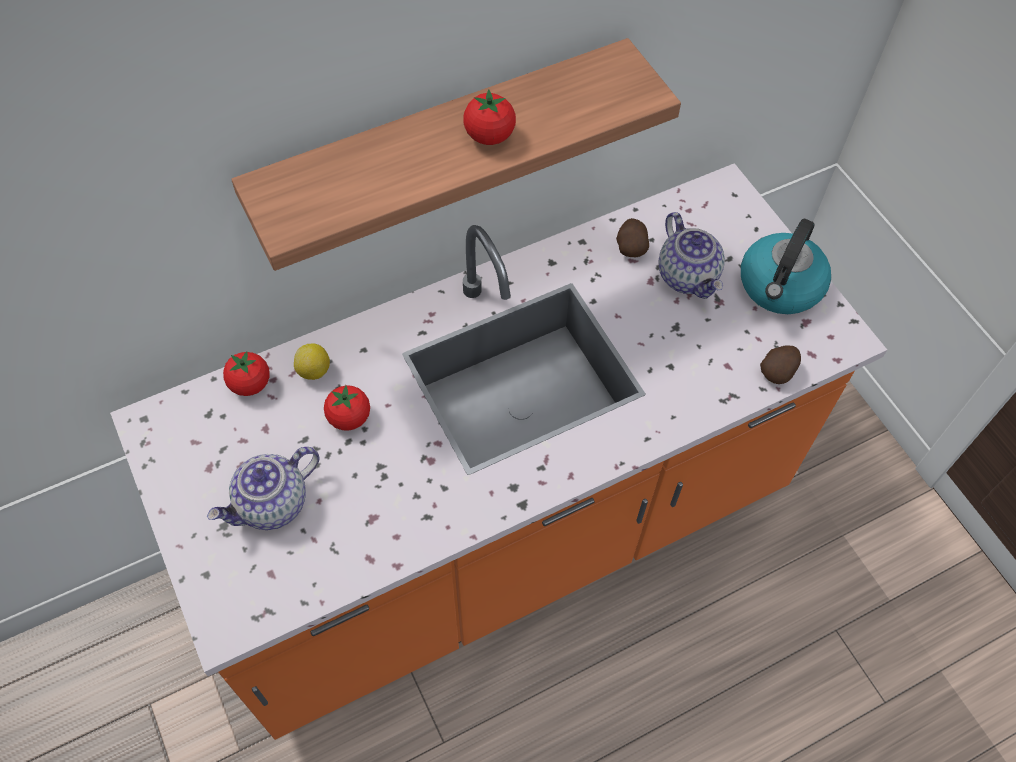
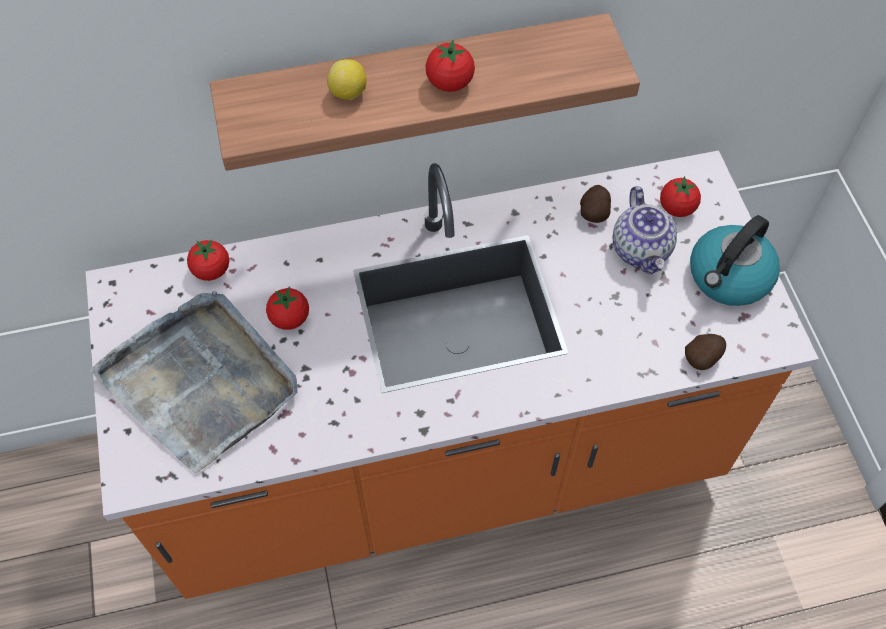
camera: 15 degrees right, 0 degrees up
teapot [207,447,319,530] -> grey tray [90,291,298,473]
lemon [294,344,330,380] -> lemon moved to [327,59,367,100]
none -> tomato [660,176,701,217]

